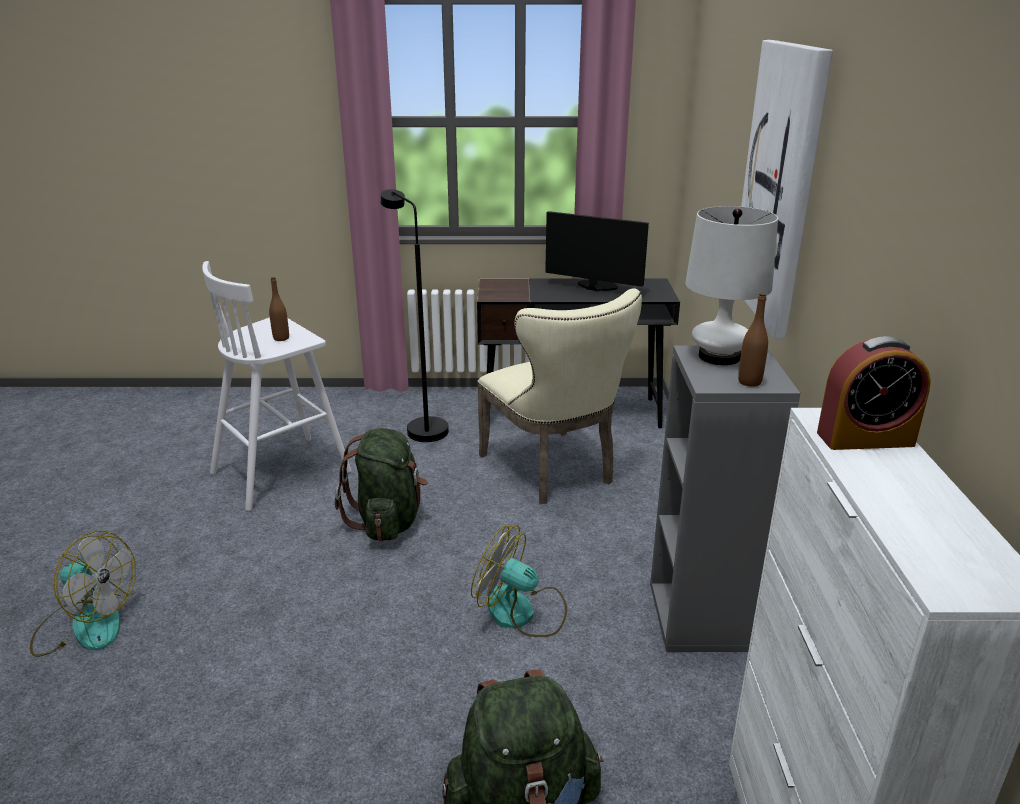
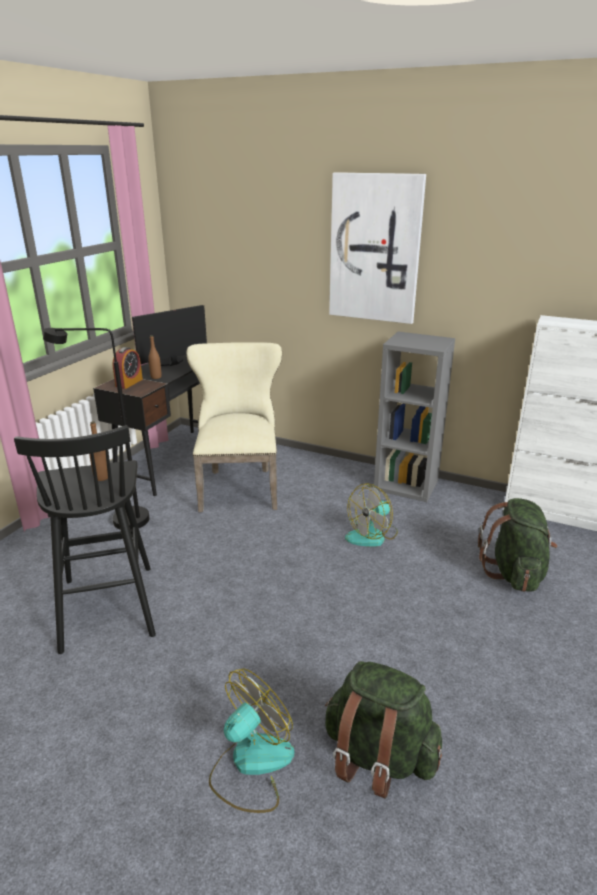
camera: 65 degrees left, 0 degrees up
white stool [202,261,351,511] -> black stool [14,425,156,654]
green backpack [335,428,428,541] -> green backpack moved to [325,661,442,799]
beige chair [477,288,642,504] -> beige chair turned 90 degrees counterclockwise [186,342,282,512]
white table lamp [685,206,778,365] -> none
brown bottle [738,293,768,387] -> brown bottle moved to [148,335,162,379]
alarm clock [817,336,931,450] -> alarm clock moved to [113,347,143,389]

